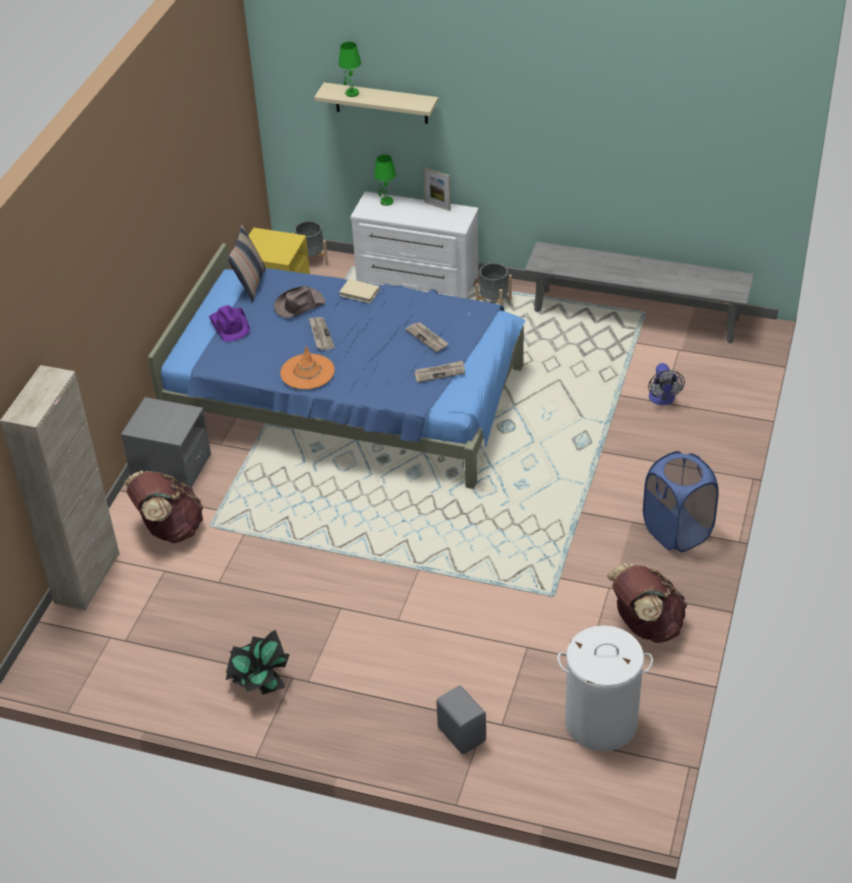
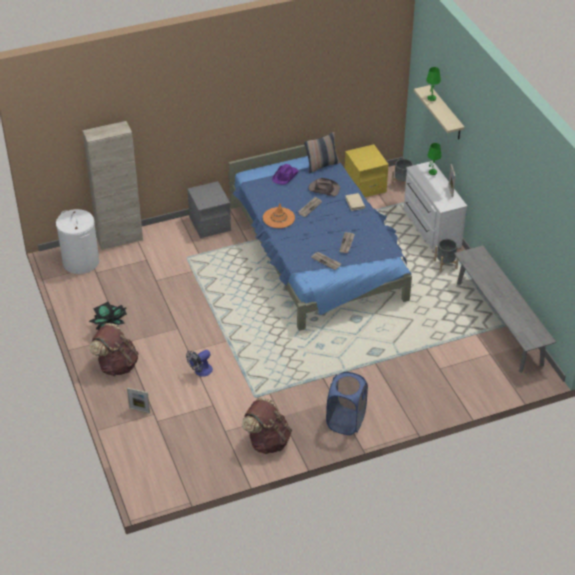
camera: 50 degrees right, 0 degrees up
brown backpack [124,471,203,543] -> brown backpack moved to [89,323,139,376]
grey speaker [436,685,486,754] -> picture frame [127,388,150,413]
white laundry basket [557,626,653,751] -> white laundry basket moved to [56,209,99,274]
fan [648,363,685,405] -> fan moved to [186,350,213,377]

